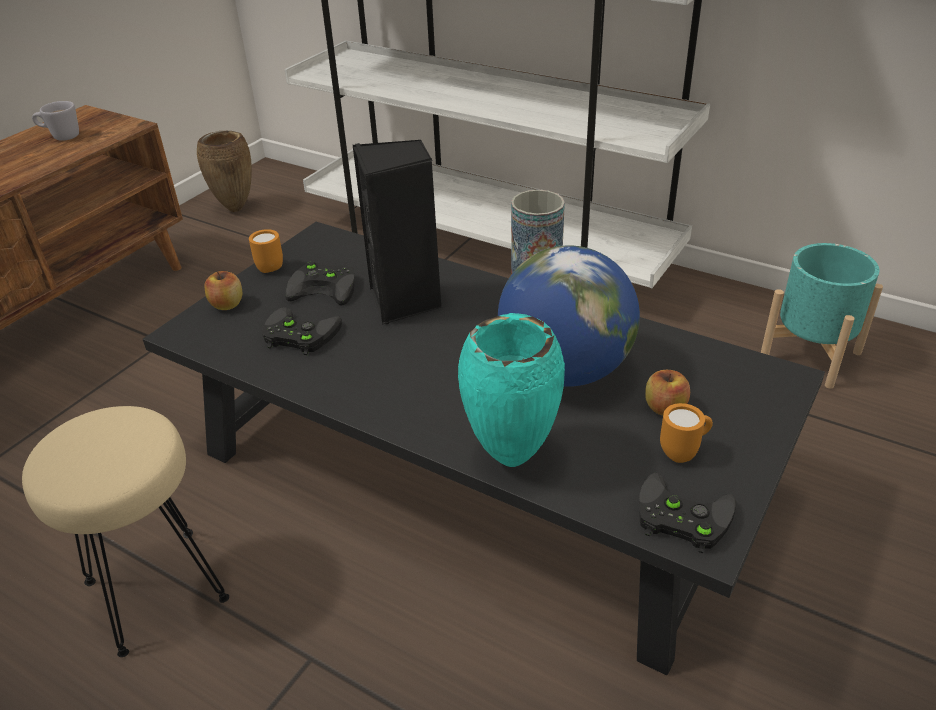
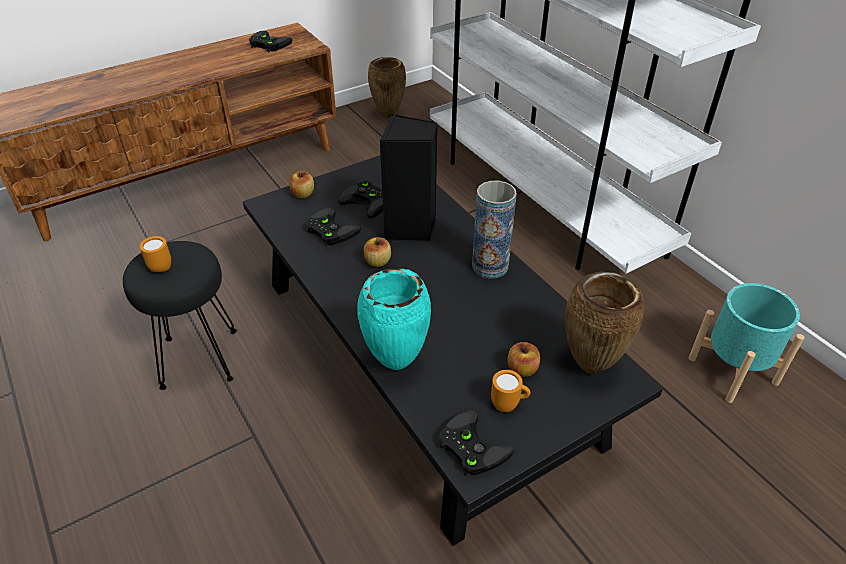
camera: 25 degrees right, 5 degrees up
beige stool [22,406,229,657] -> black stool [123,241,237,390]
white mug [32,101,79,141] -> black game controller [249,31,292,52]
orange mug [249,229,283,273] -> orange mug moved to [140,236,171,272]
globe [498,245,640,387] -> none
none -> apple [364,237,391,267]
none -> brown vase [565,271,644,374]

